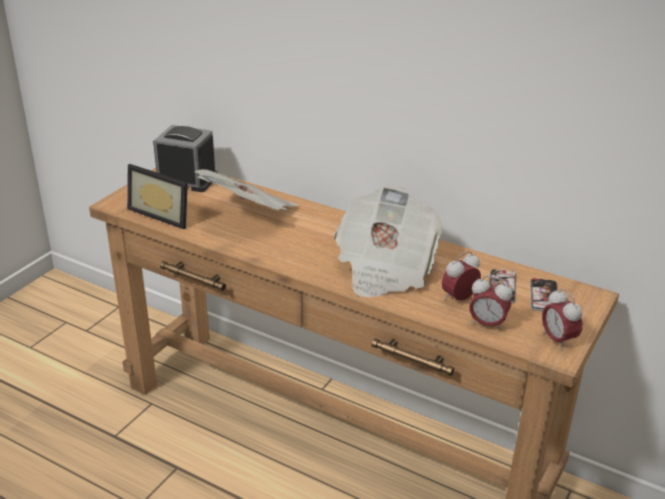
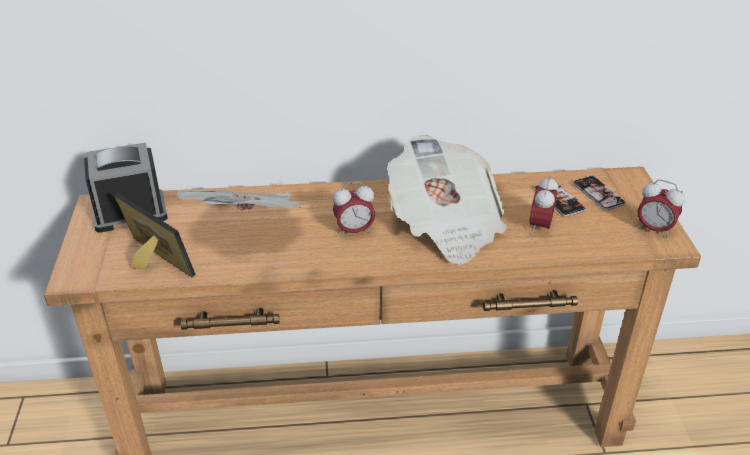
camera: 35 degrees left, 5 degrees up
picture frame [127,164,188,229] -> picture frame turned 135 degrees counterclockwise [114,193,195,277]
alarm clock [469,276,513,332] -> alarm clock moved to [333,182,375,237]

